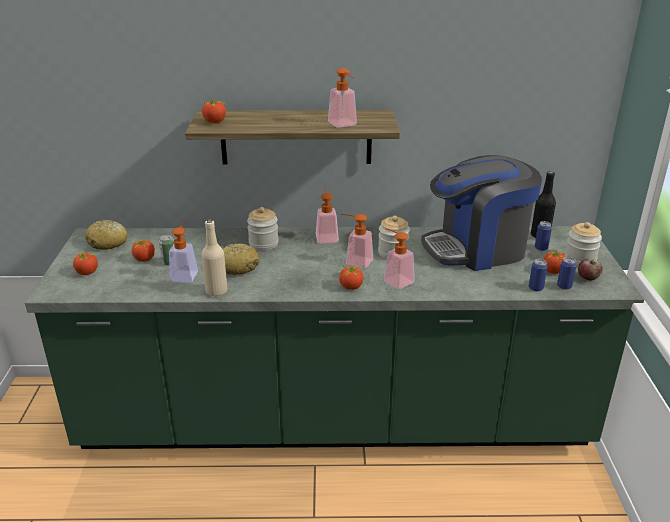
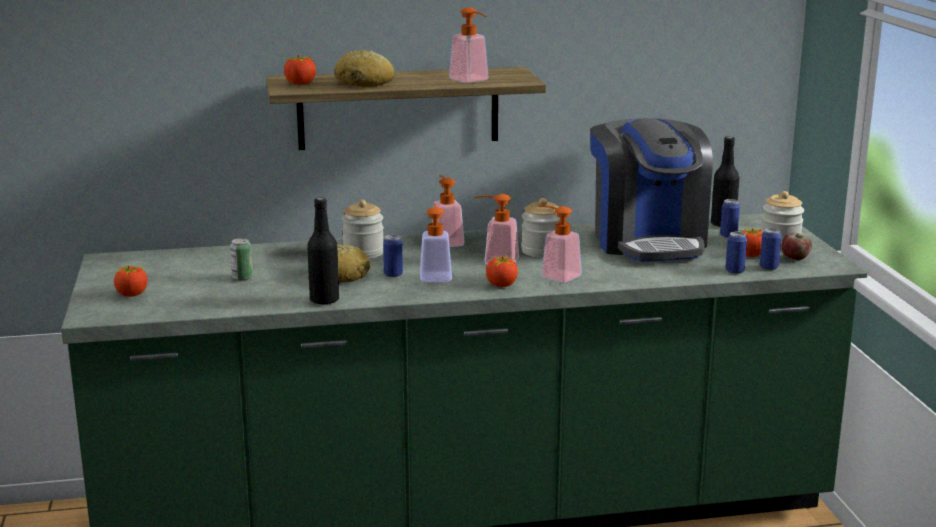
camera: 10 degrees left, 10 degrees down
bread [85,220,127,250] -> bread moved to [334,50,394,87]
tomato [132,239,155,262] -> none
soap dispenser [169,221,198,283] -> soap dispenser moved to [420,203,452,282]
beige bottle [202,220,227,296] -> black bottle [307,197,339,305]
coffee machine [421,155,542,271] -> coffee machine turned 75 degrees counterclockwise [590,118,713,262]
none -> can [383,235,403,277]

